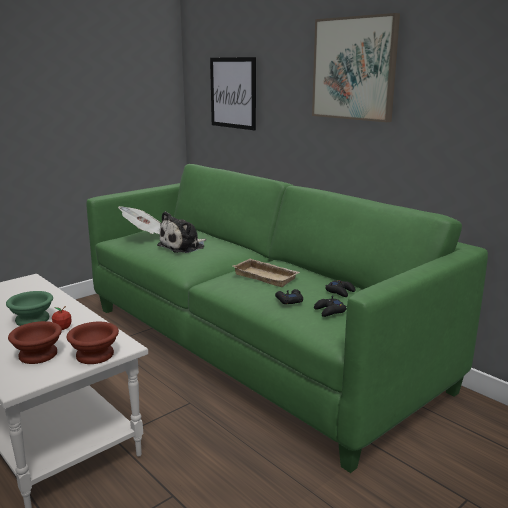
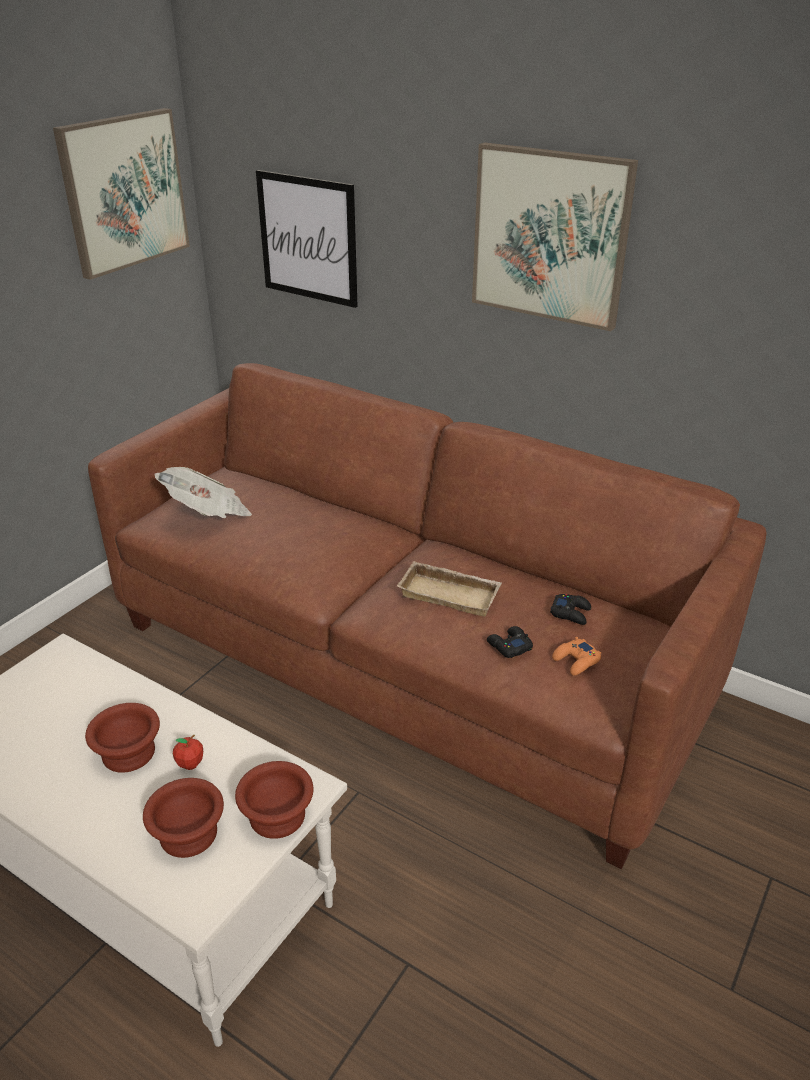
camera: 15 degrees left, 15 degrees up
green bowl [6,291,53,326] -> brown bowl [85,703,160,773]
green sofa [87,164,488,473] -> brown sofa [88,363,767,869]
plush toy [157,211,206,253] -> none
black game controller [314,296,347,317] -> orange game controller [552,637,601,676]
none -> picture [53,108,190,280]

